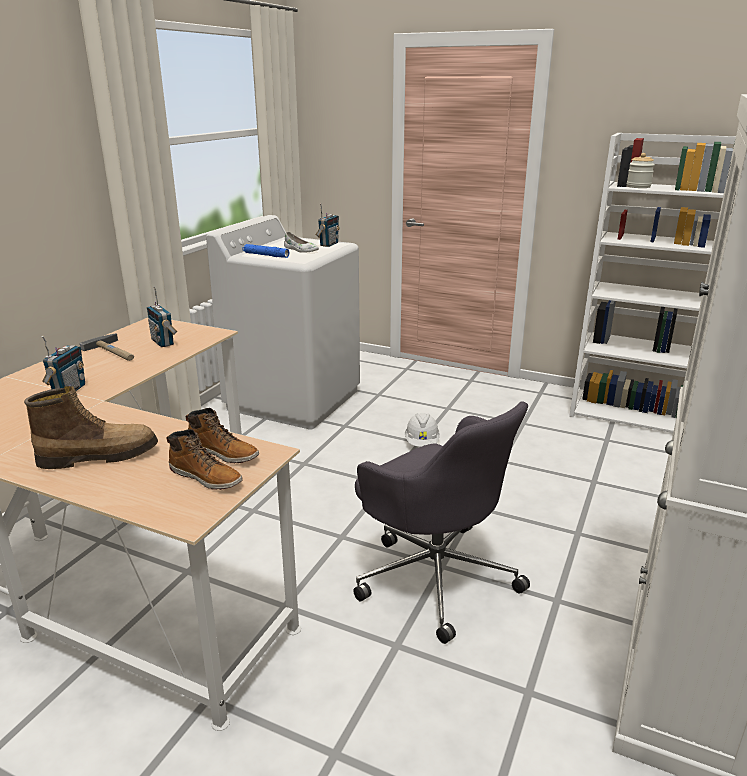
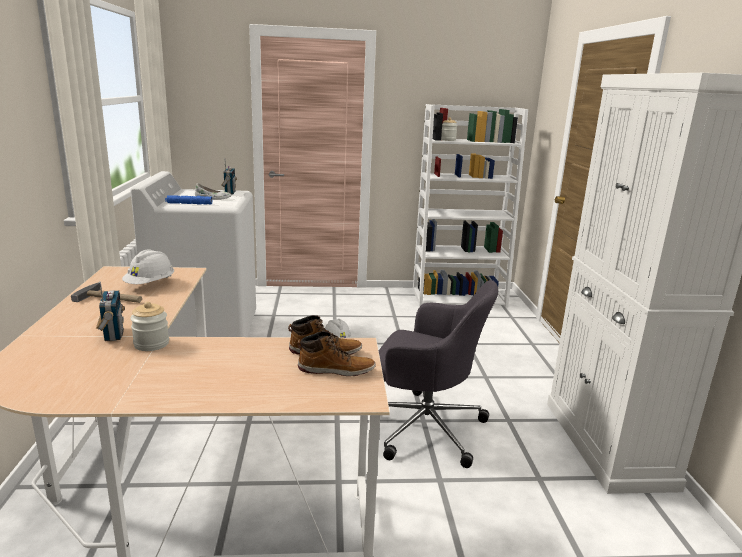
camera: 30 degrees left, 5 degrees down
boot [24,386,158,469] -> none
radio [147,287,178,347] -> white hard hat [122,249,174,284]
none -> jar [130,302,169,351]

